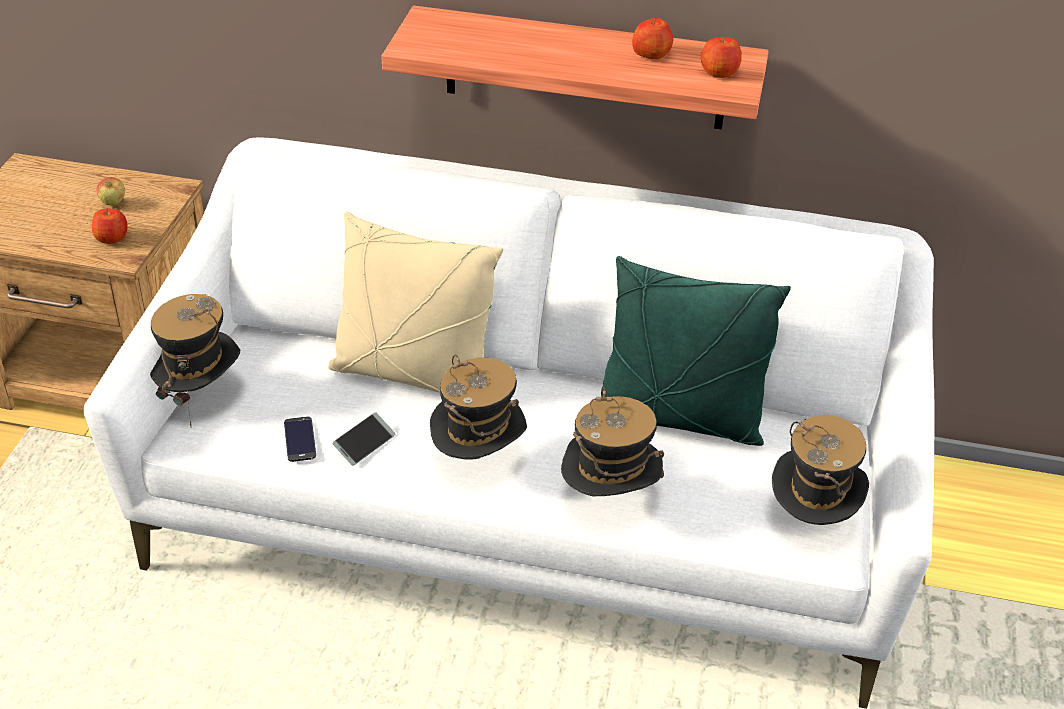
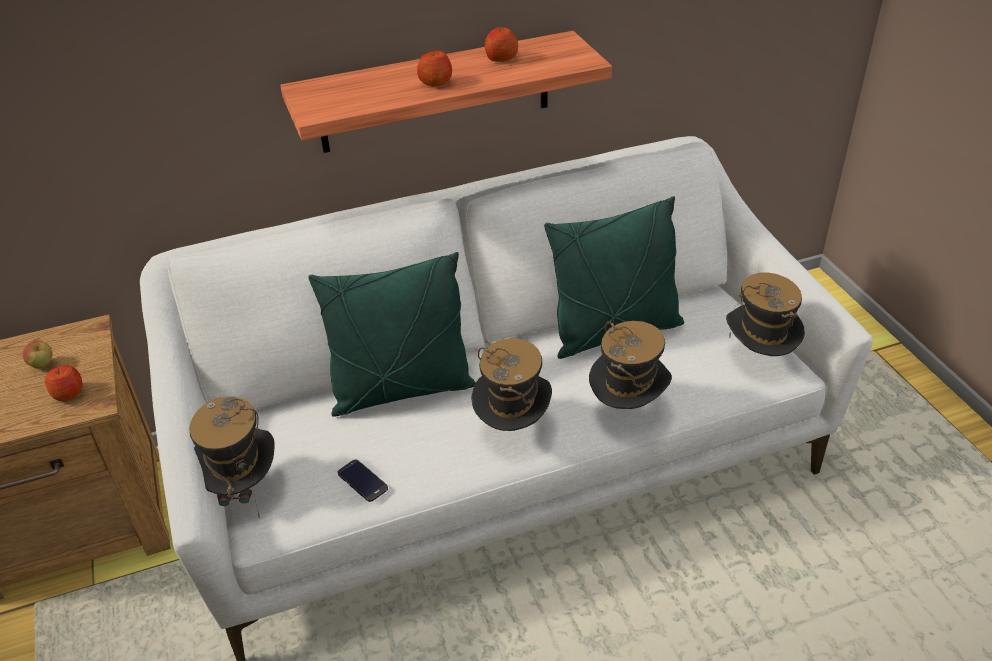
camera: 30 degrees left, 0 degrees up
beige pillow [328,211,503,393] -> green pillow [308,252,476,417]
phone [333,412,395,466] -> none
apple [701,35,741,78] -> apple moved to [417,49,452,87]

